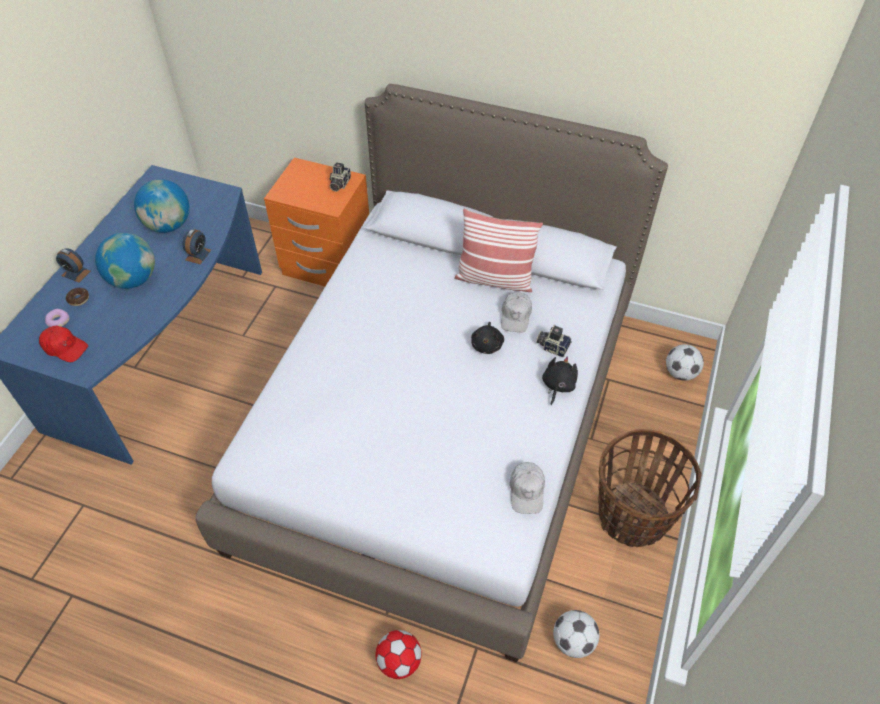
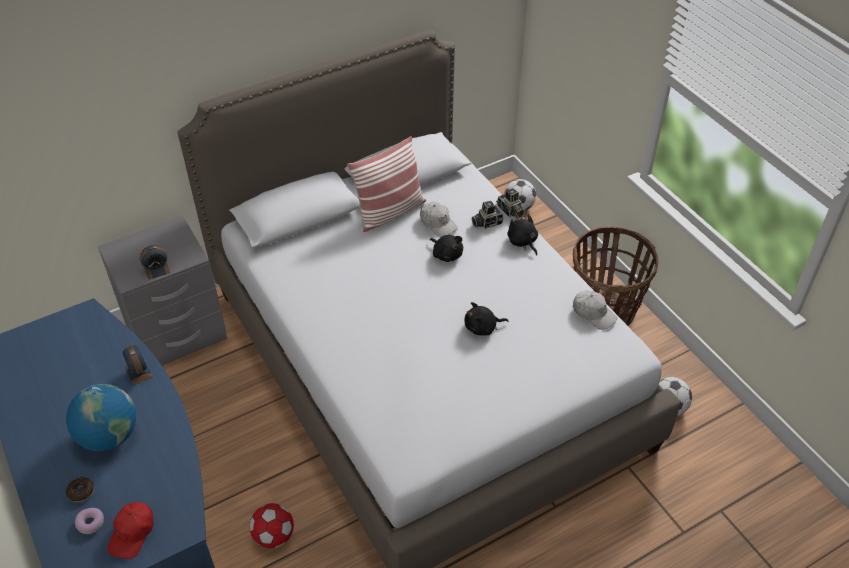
camera: 50 degrees left, 5 degrees down
red cap [39,326,88,362] -> red cap turned 135 degrees clockwise [108,502,153,559]
alarm clock [56,248,90,282] -> alarm clock moved to [140,245,171,280]
globe [134,179,190,233] -> none
orange nightstand [264,158,369,286] -> grey nightstand [98,216,227,366]
camera [330,162,351,192] -> camera moved to [496,188,525,219]
football [375,630,422,679] -> football moved to [250,503,294,548]
none -> black plush toy [464,302,509,336]

